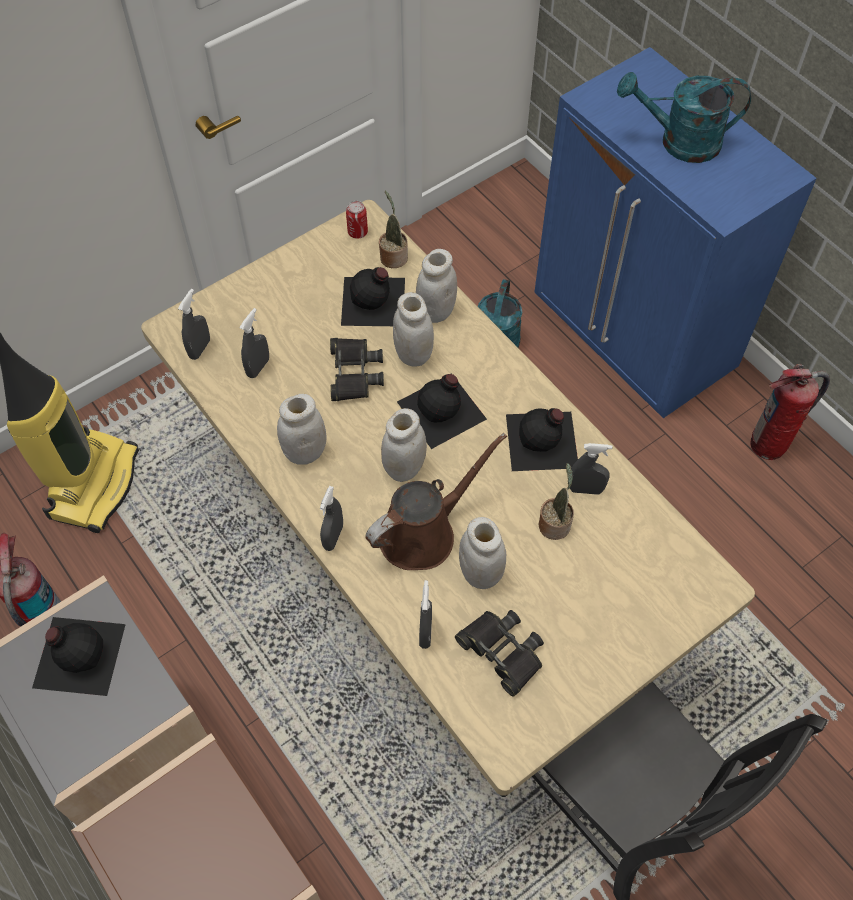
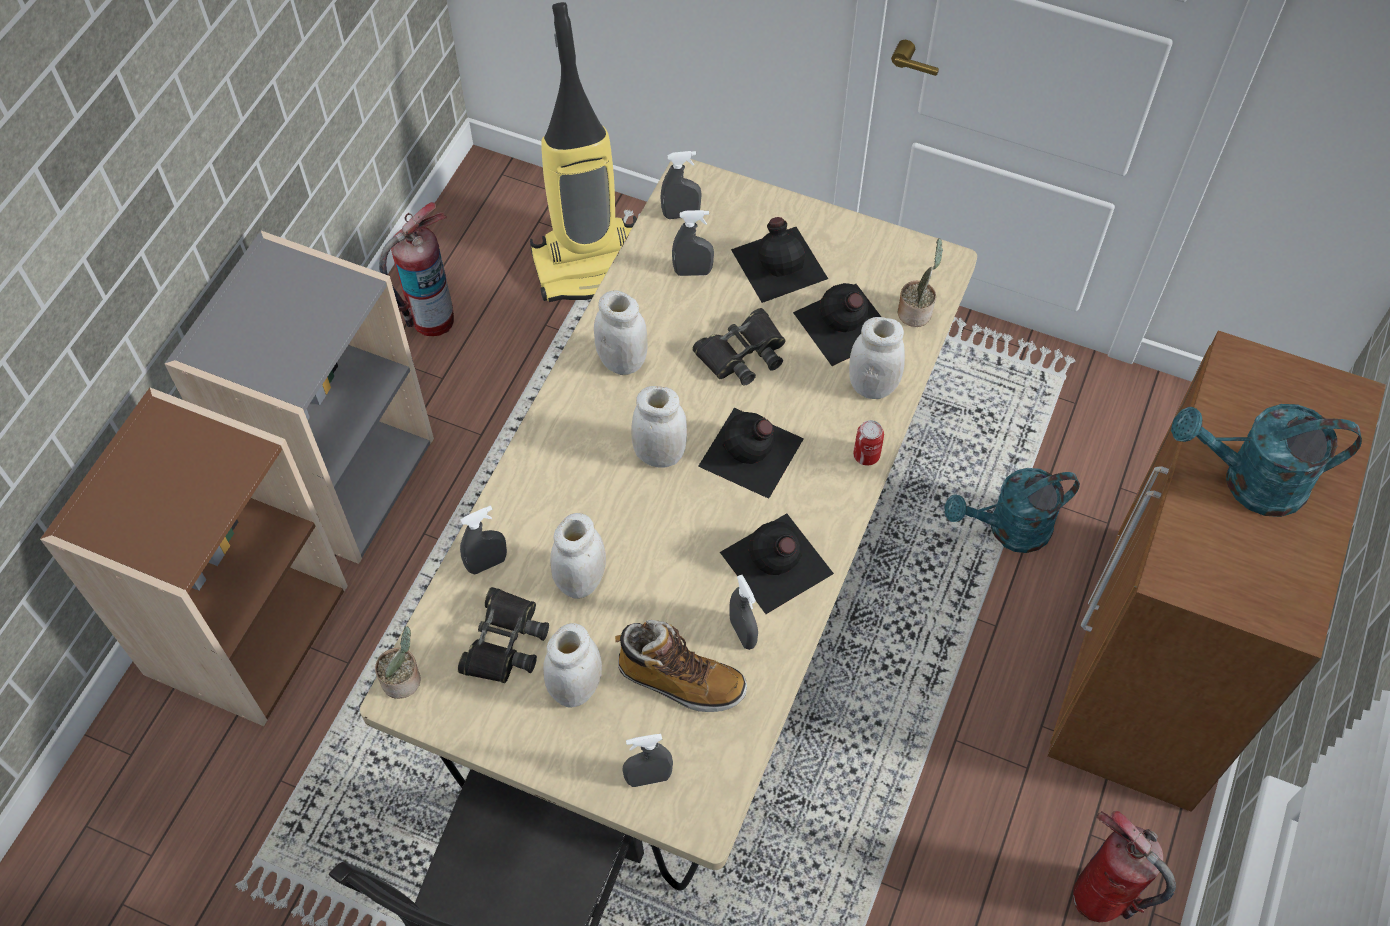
camera: 60 degrees right, 0 degrees up
black bottle [32,617,126,696] -> black bottle moved to [731,217,828,303]
grey spray bottle [320,486,343,551] -> grey spray bottle moved to [622,734,673,787]
can [346,201,368,239] -> can moved to [853,420,884,466]
brown watering can [365,433,507,570] -> none
white jar [393,292,434,367] -> white jar moved to [543,623,602,708]
blue cabinet [534,47,817,418] -> brown cabinet [1047,331,1386,812]
potted plant [539,463,574,540] -> potted plant moved to [375,626,421,699]
turquoise watering can [617,72,751,163] -> turquoise watering can turned 60 degrees counterclockwise [1171,404,1362,517]
none -> boot [615,620,747,712]

